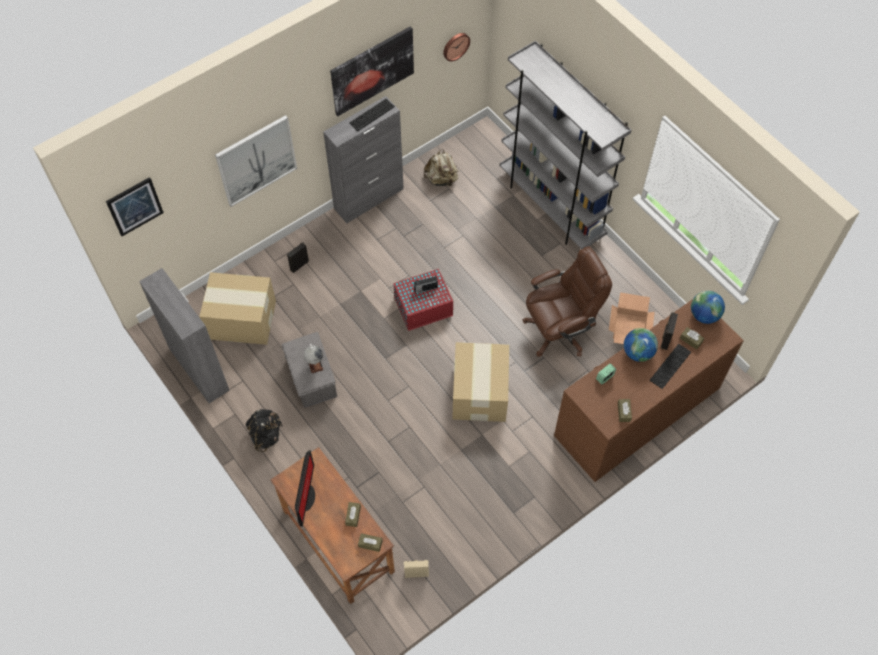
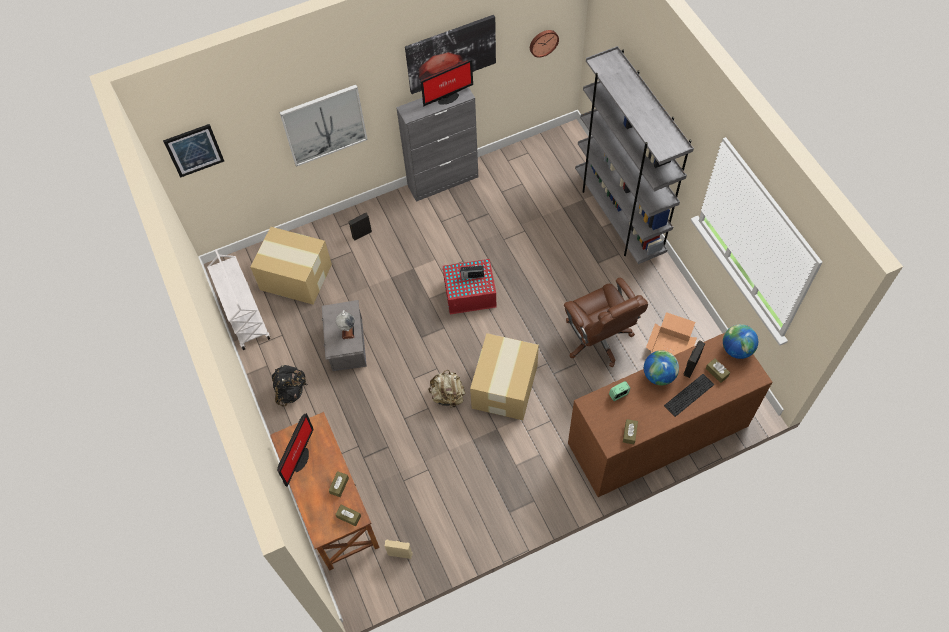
camera: 15 degrees right, 0 degrees up
grey cabinet [139,268,230,403] -> white cart [207,249,270,350]
keyboard [349,99,395,131] -> monitor [421,59,473,107]
beige backpack [424,149,459,186] -> beige backpack moved to [428,370,465,408]
brown office chair [523,246,612,357] -> brown office chair turned 75 degrees clockwise [564,278,648,367]

